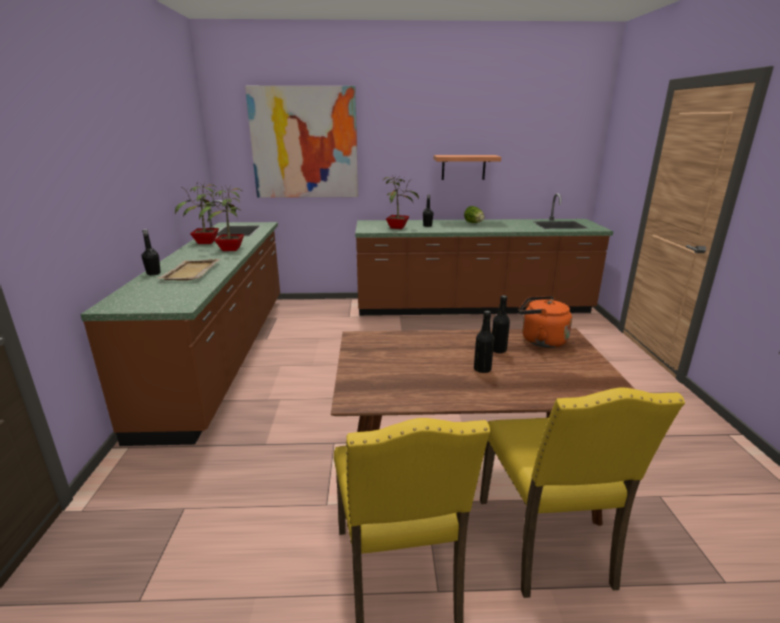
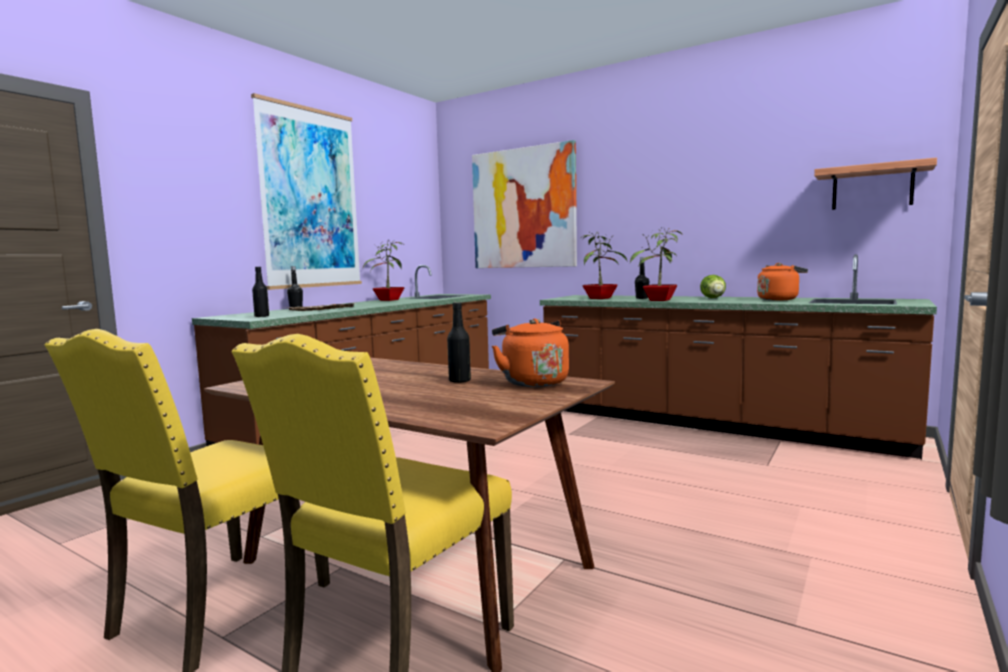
camera: 35 degrees right, 15 degrees down
potted plant [199,185,244,251] -> potted plant moved to [630,229,681,301]
shelf [434,155,501,180] -> shelf moved to [814,158,937,210]
black bottle [474,311,494,373] -> black bottle moved to [252,267,269,317]
none -> picture [251,93,362,290]
none -> orange kettle [757,263,808,301]

